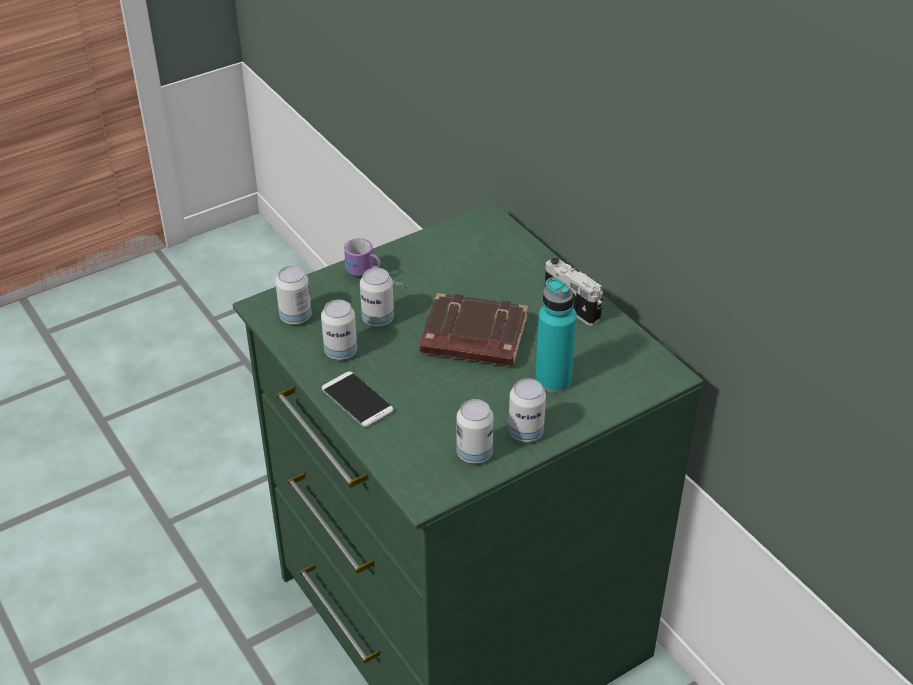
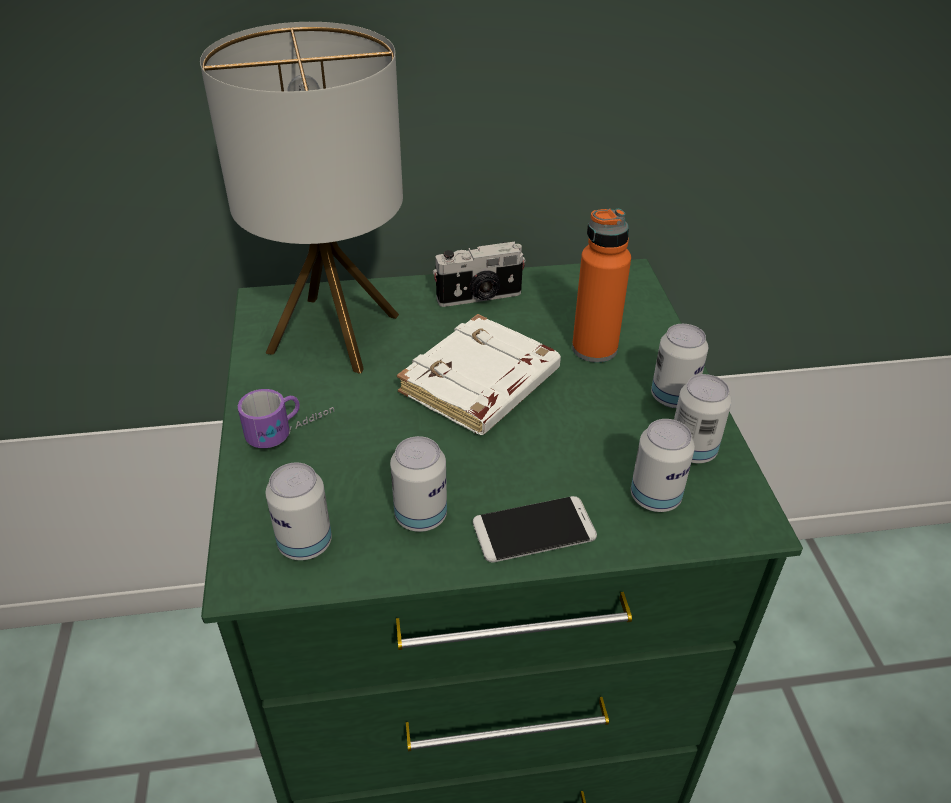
camera: 65 degrees left, 0 degrees up
can [360,268,394,327] -> can moved to [631,419,695,512]
brown book [420,293,528,366] -> white book [397,314,561,435]
turquoise bottle [535,277,577,393] -> orange bottle [572,209,631,363]
none -> table lamp [200,22,403,374]

